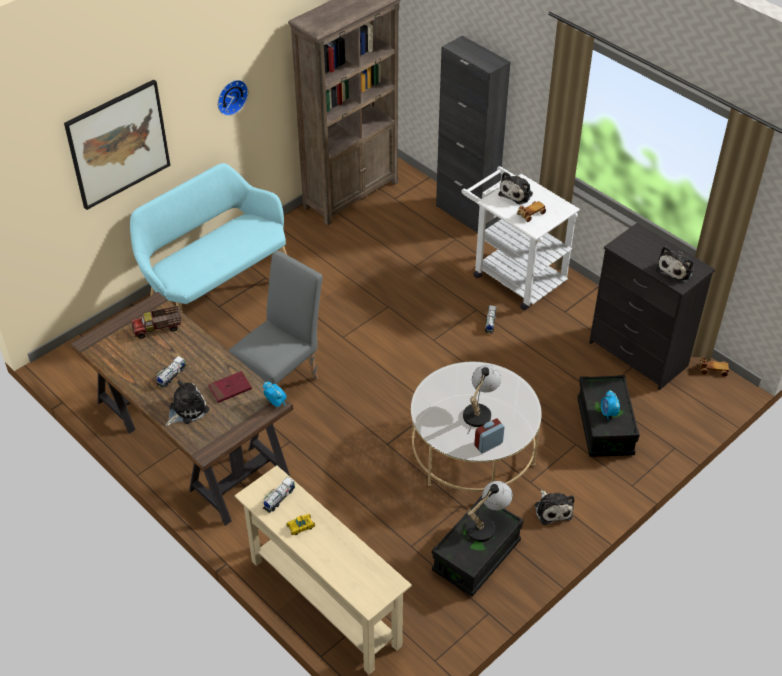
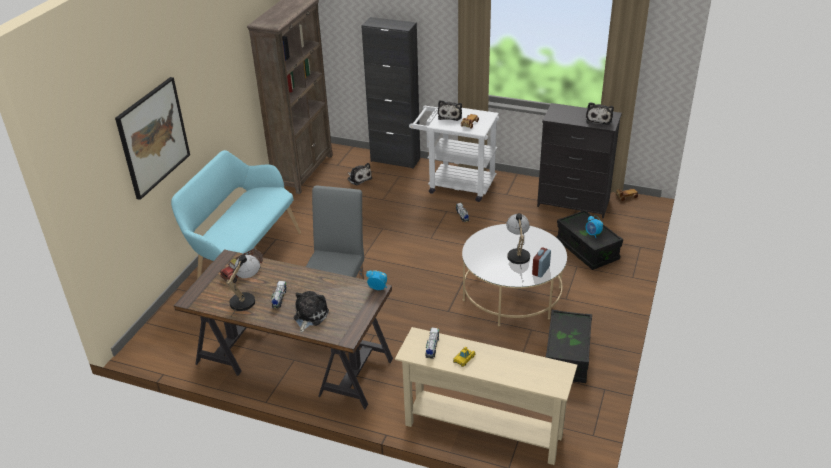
camera: 25 degrees left, 10 degrees down
red book [208,371,252,403] -> none
wall clock [218,80,248,116] -> none
table lamp [462,481,513,544] -> table lamp moved to [226,255,260,316]
plush toy [535,490,574,525] -> plush toy moved to [348,163,372,185]

